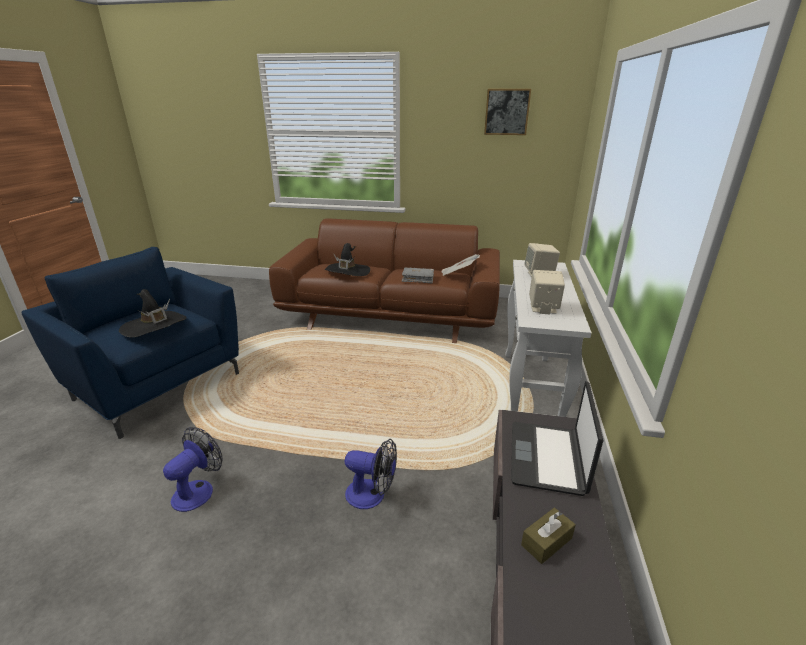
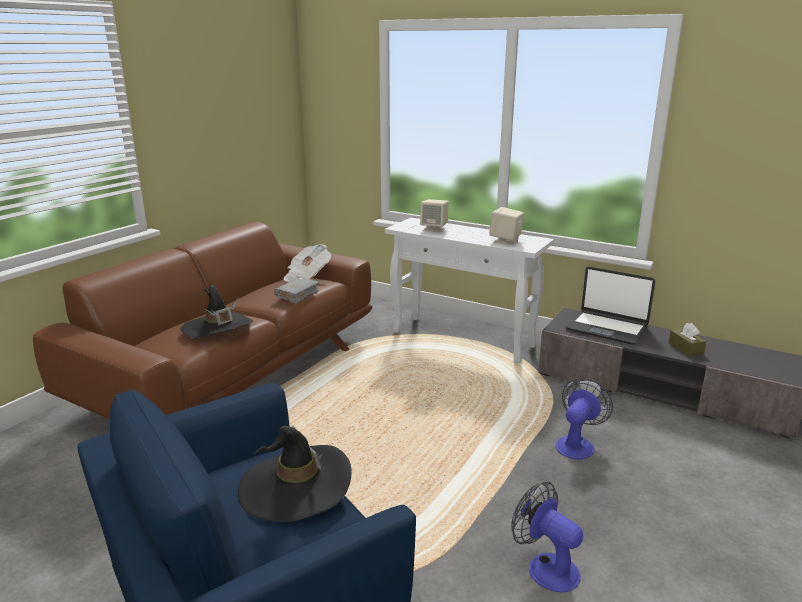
camera: 70 degrees left, 5 degrees down
picture [484,89,531,135] -> none

